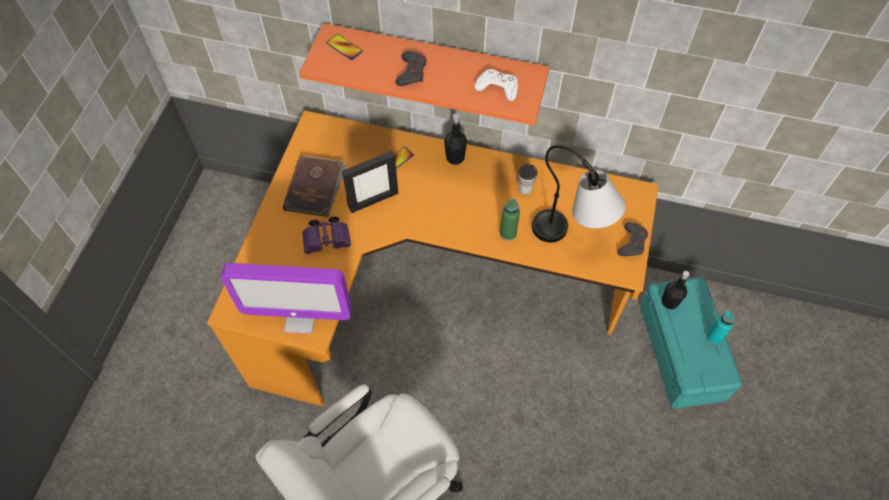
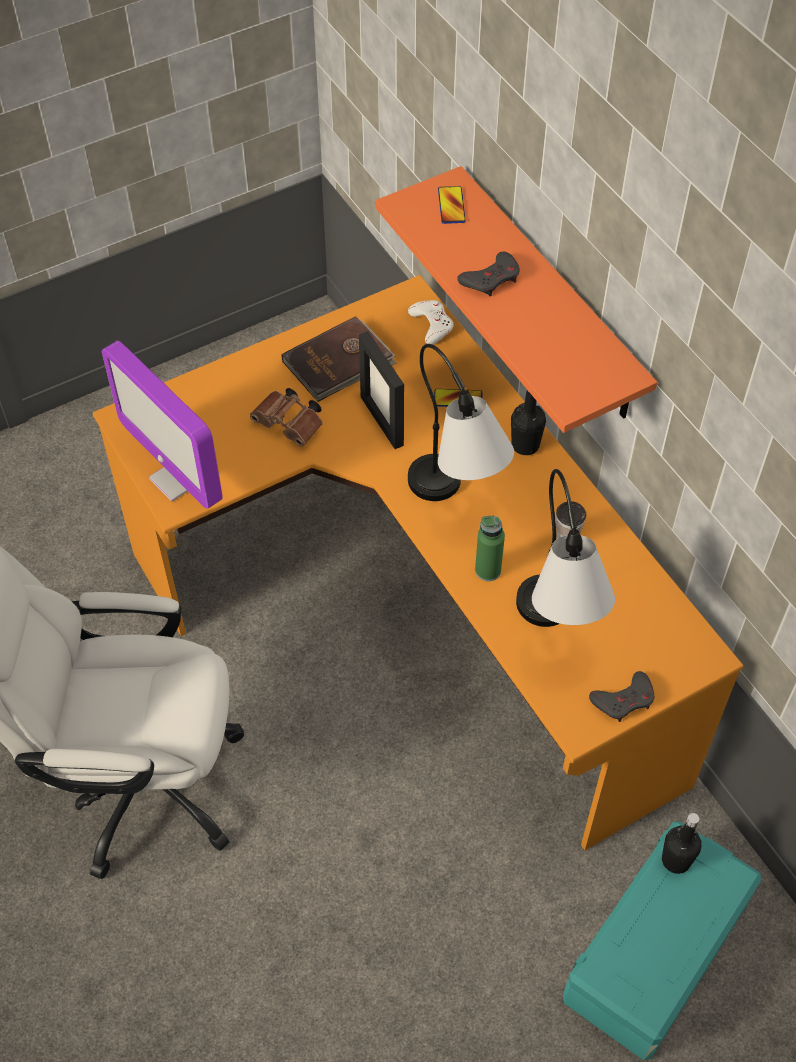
camera: 45 degrees right, 5 degrees down
purple binoculars [302,217,351,254] -> brown binoculars [250,388,323,447]
picture frame [342,151,398,213] -> picture frame turned 45 degrees clockwise [359,331,404,449]
white game controller [474,69,518,101] -> white game controller moved to [408,300,453,345]
turquoise bottle [707,311,735,345] -> none
none -> table lamp [408,344,514,501]

